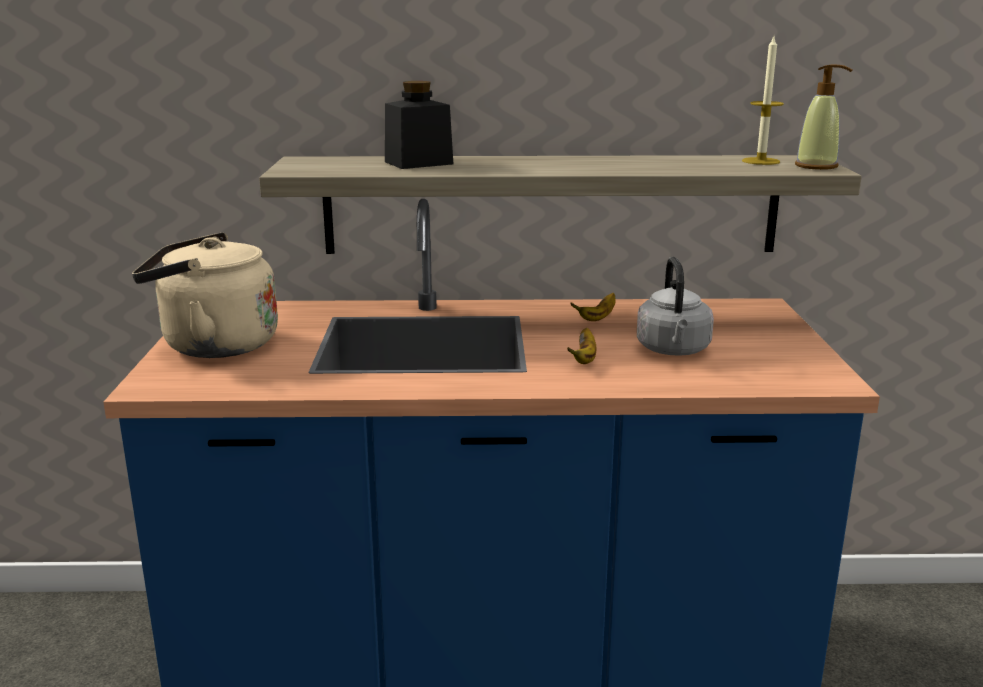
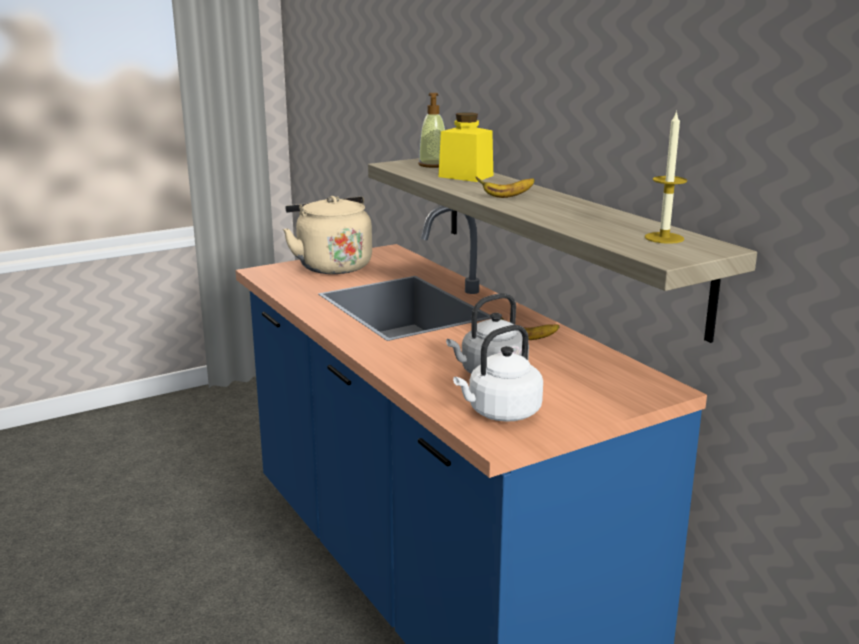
camera: 60 degrees right, 0 degrees up
black jar [385,81,453,169] -> yellow jar [438,112,493,182]
banana [567,328,596,364] -> banana moved to [476,177,535,198]
soap dispenser [795,64,852,170] -> soap dispenser moved to [418,93,445,168]
none -> white kettle [453,325,543,422]

